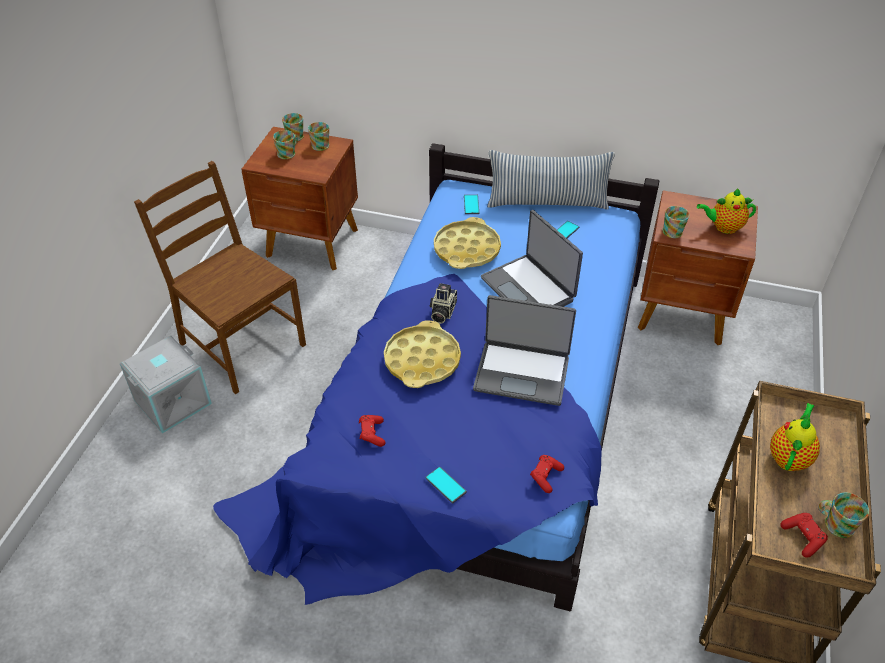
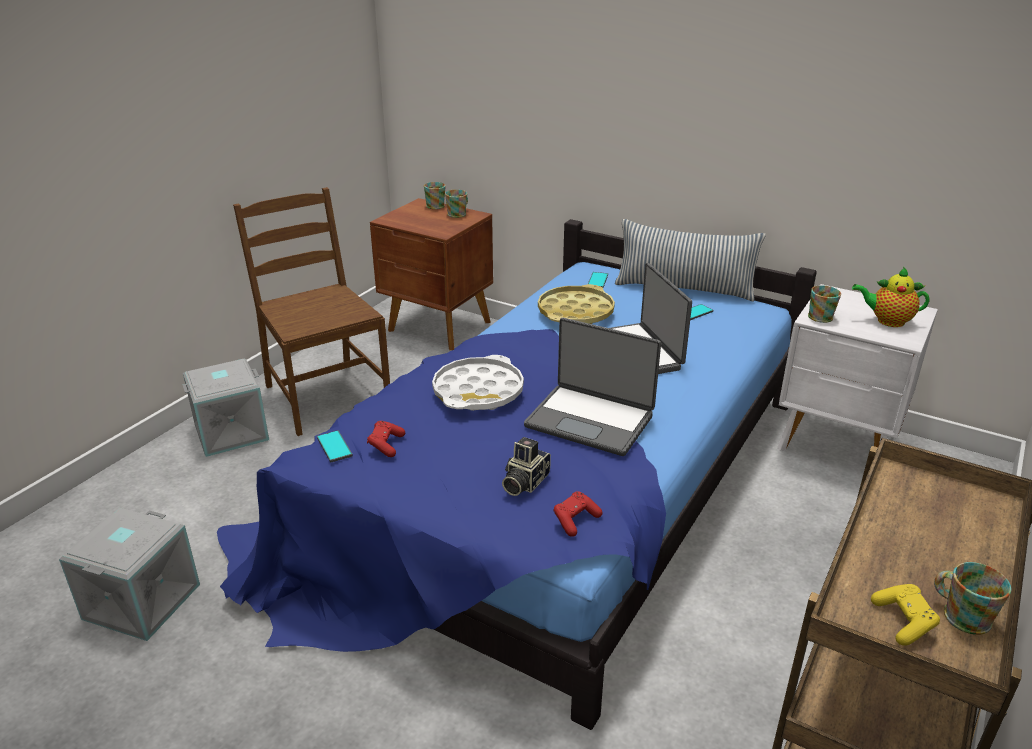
camera: 15 degrees right, 15 degrees down
mug [273,130,298,159] -> none
yellow tray [384,320,461,388] -> white tray [432,355,524,411]
phone [426,467,467,503] -> phone moved to [317,430,353,462]
camera [430,283,457,324] -> camera moved to [502,437,551,496]
brown nightstand [638,191,758,346] -> white nightstand [777,284,938,451]
teapot [770,403,820,471] -> none
red game controller [780,513,828,558] -> yellow game controller [871,584,940,646]
none -> grey storage box [59,507,200,641]

